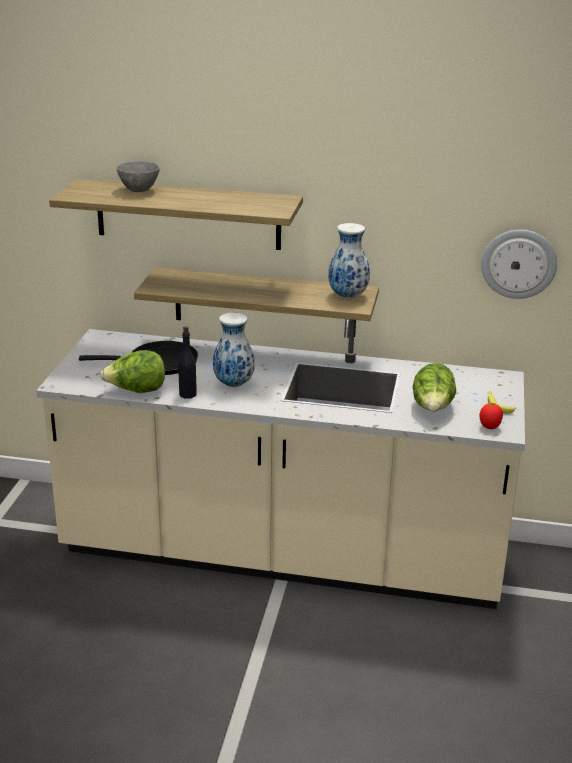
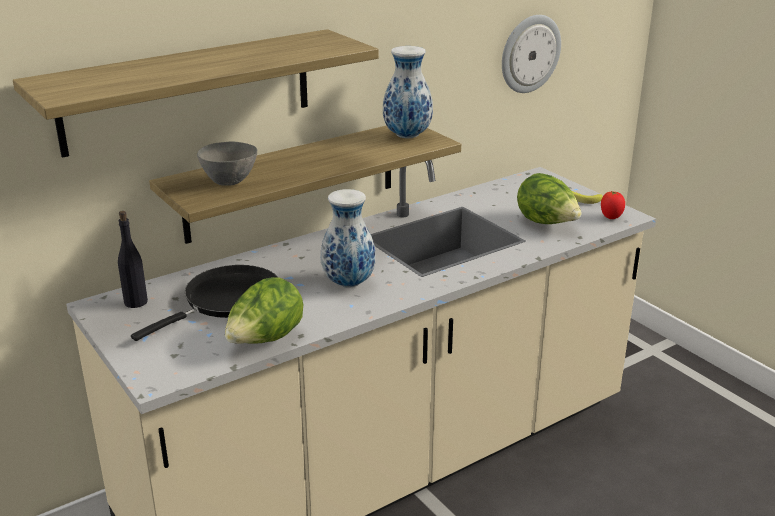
camera: 45 degrees left, 0 degrees up
grey bowl [116,161,160,192] -> grey bowl moved to [197,142,257,186]
black bottle [178,326,197,399] -> black bottle moved to [118,211,148,308]

